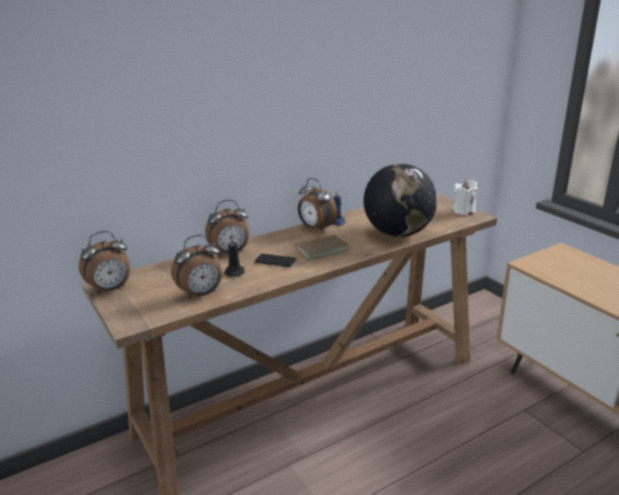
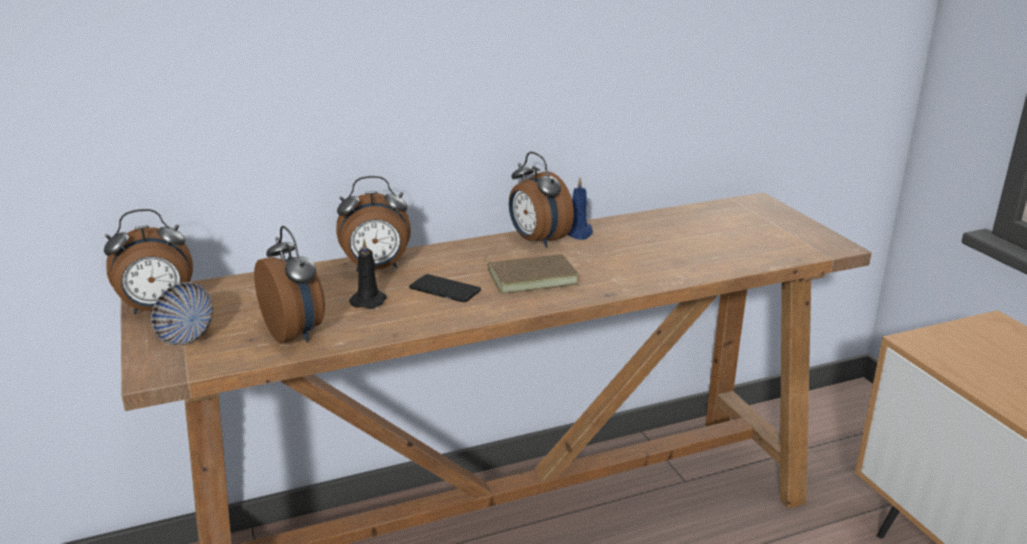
camera: 10 degrees right, 0 degrees up
alarm clock [171,235,222,299] -> alarm clock turned 105 degrees counterclockwise [254,226,325,343]
globe [363,163,437,237] -> none
white candle [453,180,477,215] -> none
none -> bowl [151,282,213,345]

